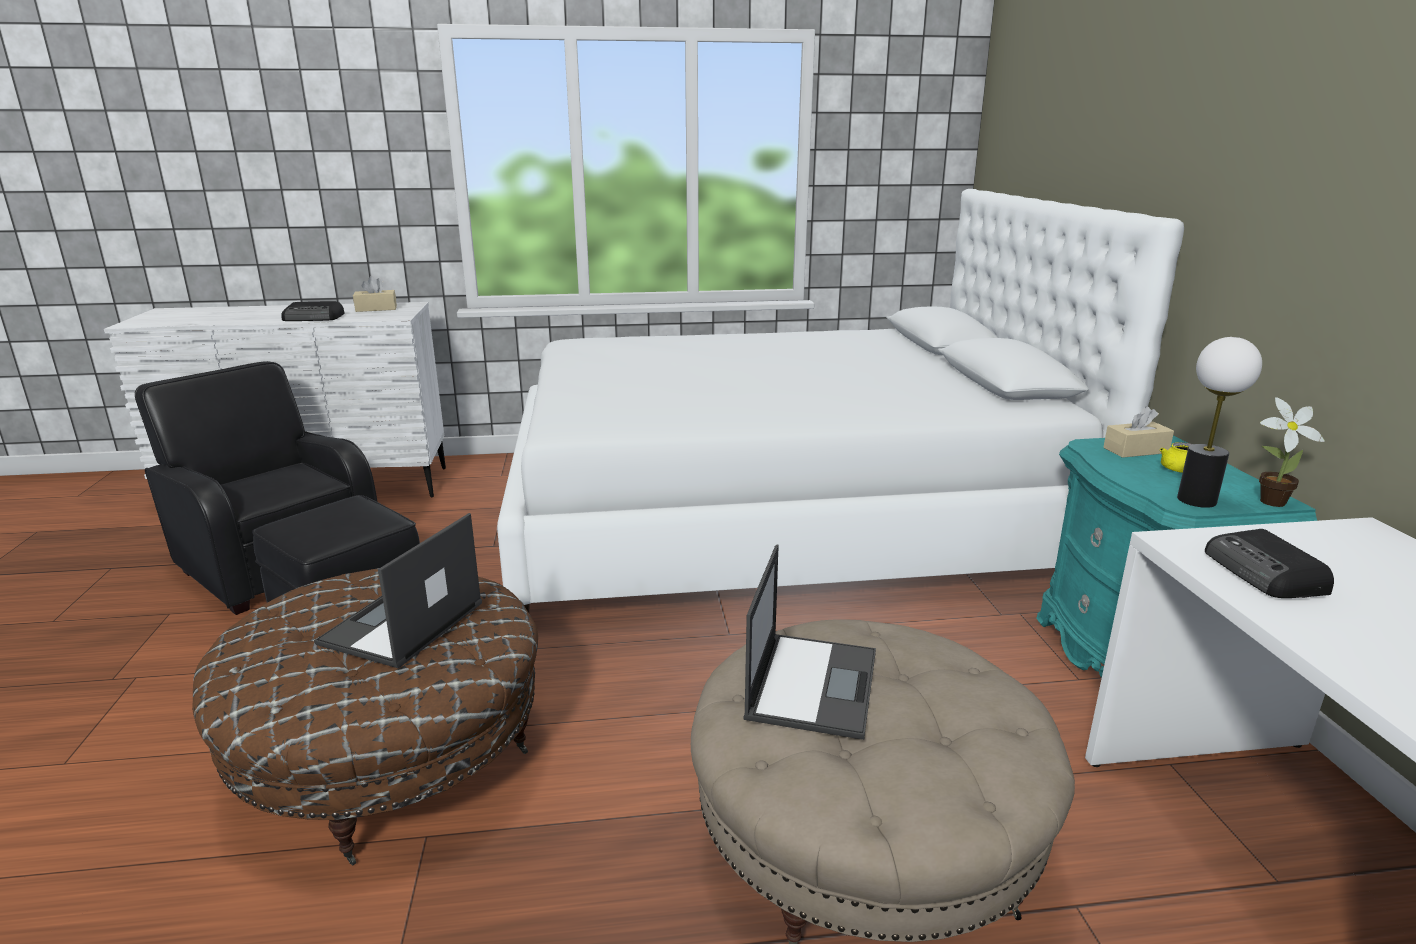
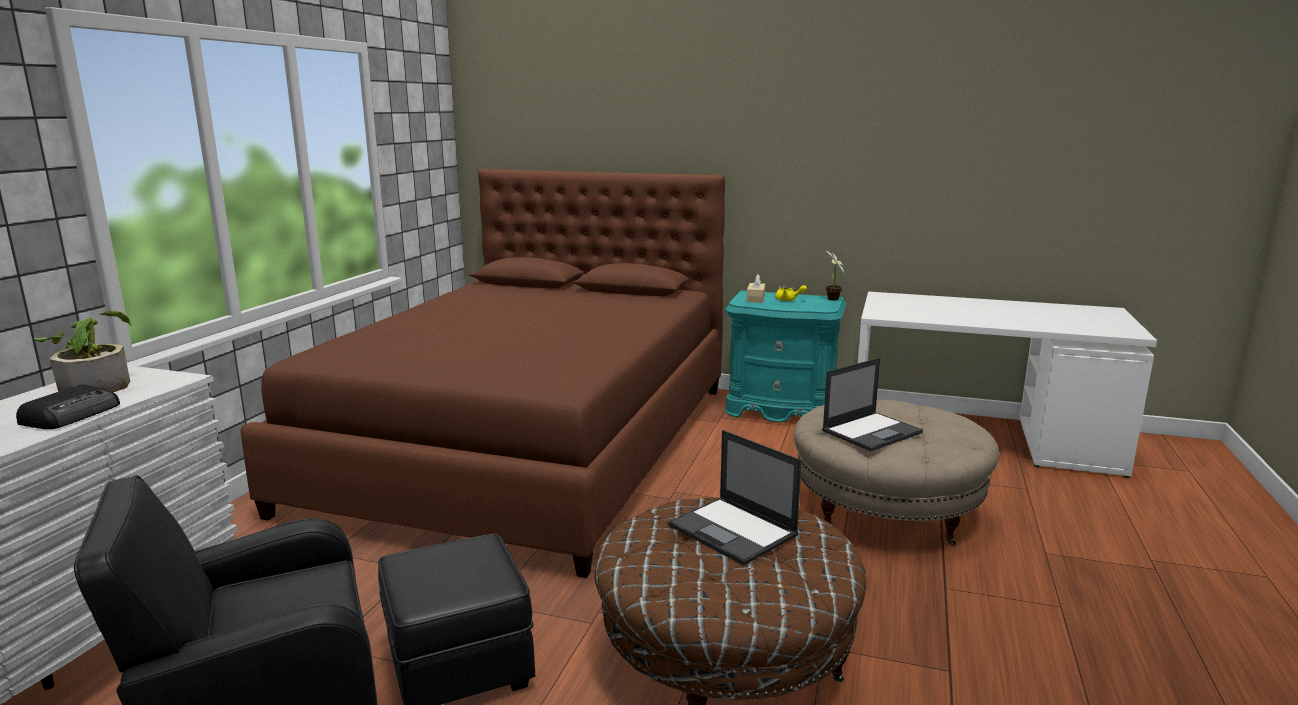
camera: 65 degrees left, 5 degrees down
beige tissue box [353,276,397,312] -> potted plant [33,310,132,392]
white bed [497,189,1184,613] -> brown bed [240,169,725,578]
laptop [743,544,876,740] -> laptop turned 105 degrees clockwise [822,358,923,451]
table lamp [1177,337,1262,508] -> none
radio [1205,529,1334,598] -> none

